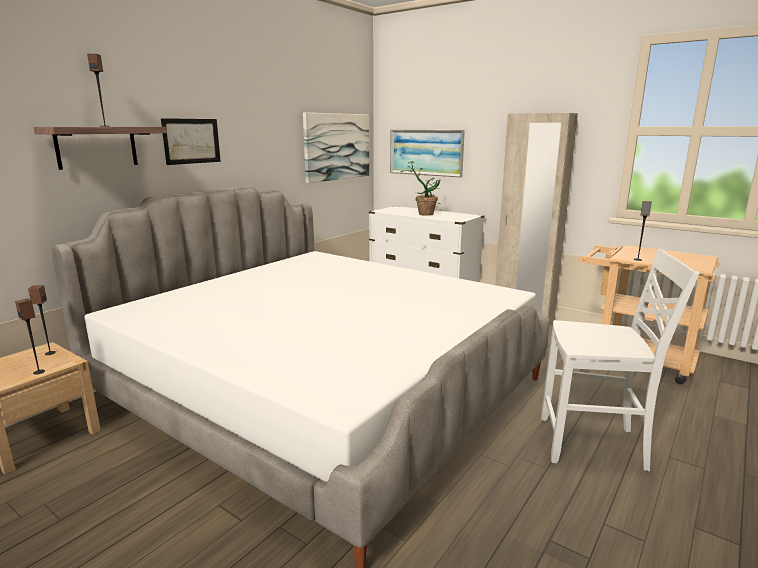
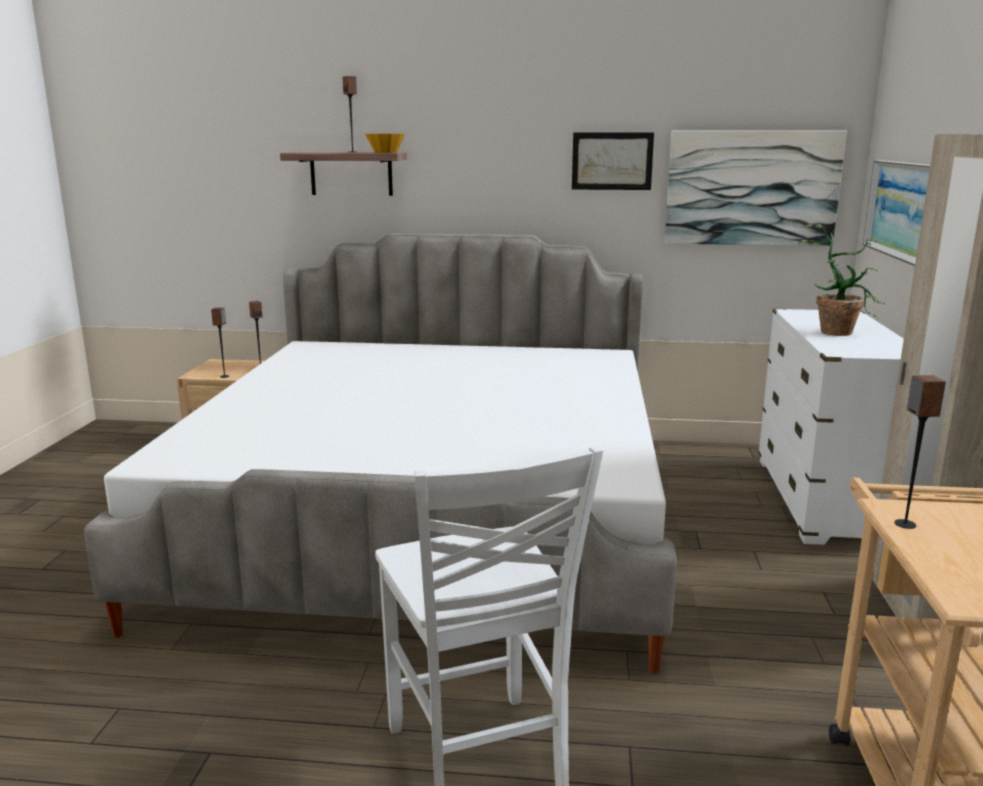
camera: 60 degrees right, 0 degrees up
picture [161,118,221,165] -> picture moved to [572,132,654,190]
none -> bowl [365,134,405,153]

